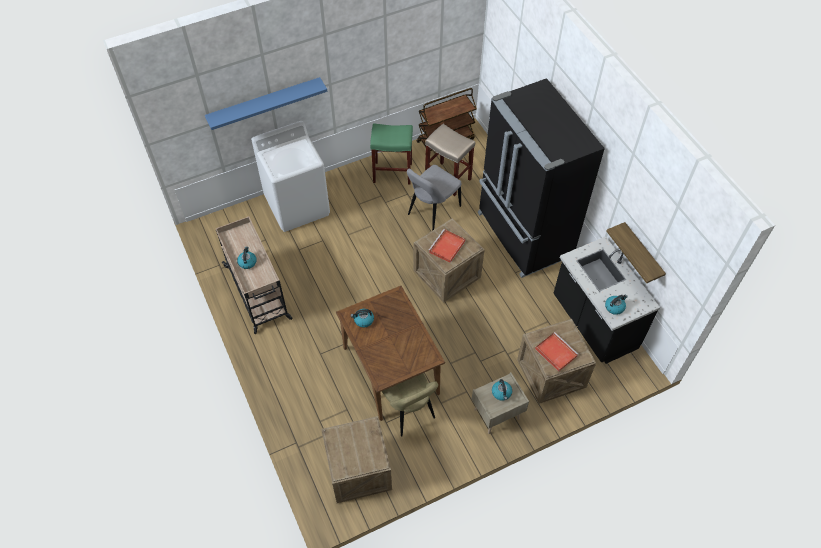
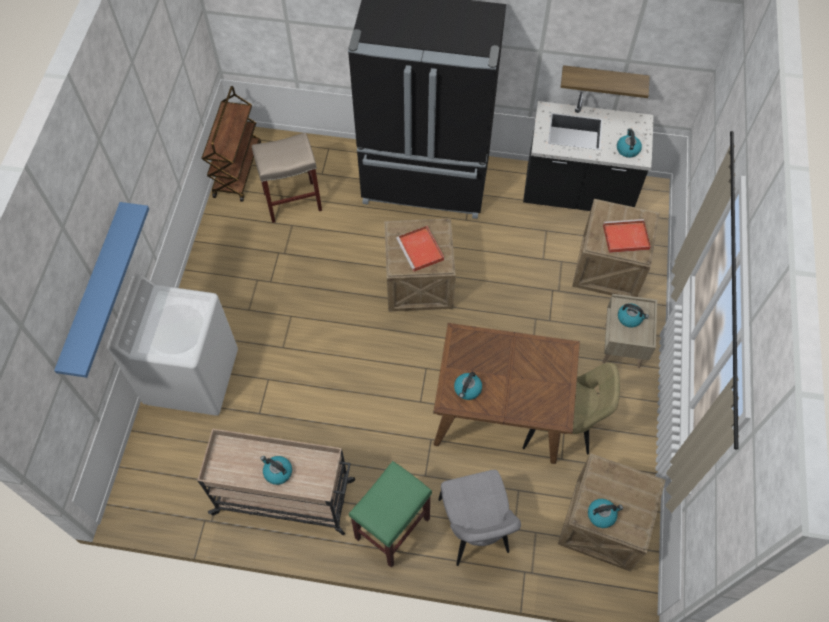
camera: 55 degrees left, 5 degrees up
green stool [370,123,413,185] -> green stool moved to [349,461,432,568]
grey chair [407,165,462,231] -> grey chair moved to [438,470,521,566]
none -> kettle [588,499,623,528]

